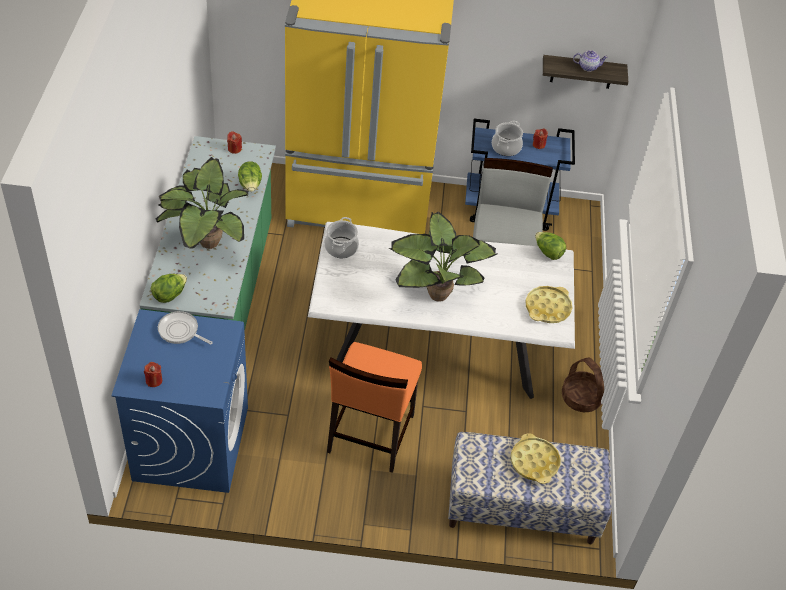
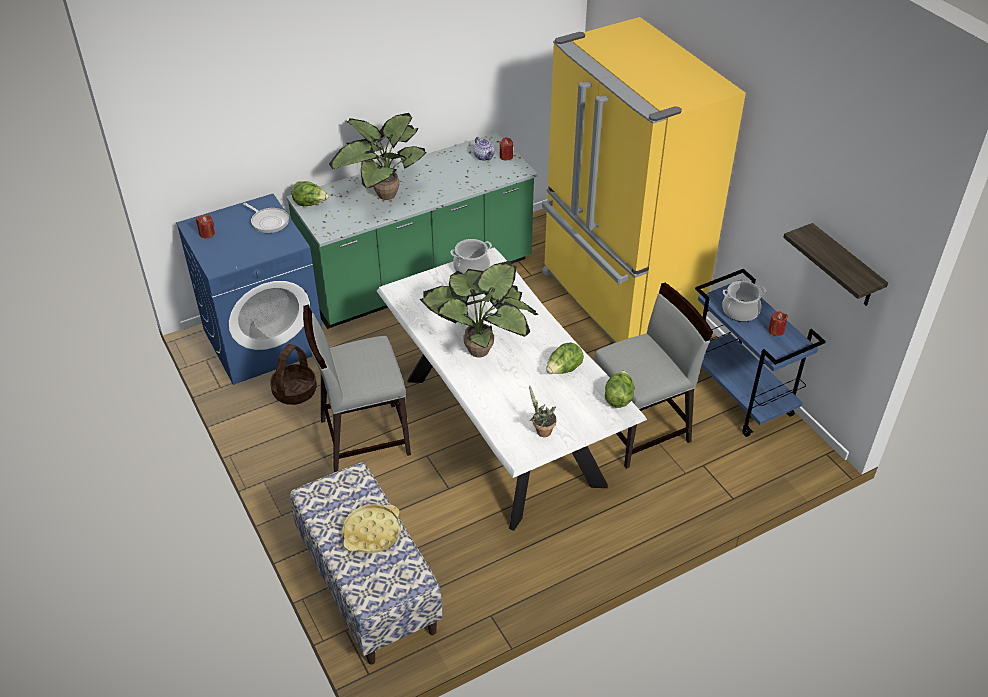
camera: 60 degrees right, 5 degrees down
frying pan [158,311,213,345] -> frying pan turned 135 degrees clockwise [243,203,289,233]
lettuce [238,161,262,192] -> lettuce moved to [546,343,584,374]
orange chair [327,342,422,473] -> grey chair [303,304,411,473]
yellow tray [526,286,572,323] -> potted plant [529,385,557,437]
basket [562,357,604,412] -> basket moved to [270,344,317,405]
teapot [573,50,608,72] -> teapot moved to [474,137,495,161]

